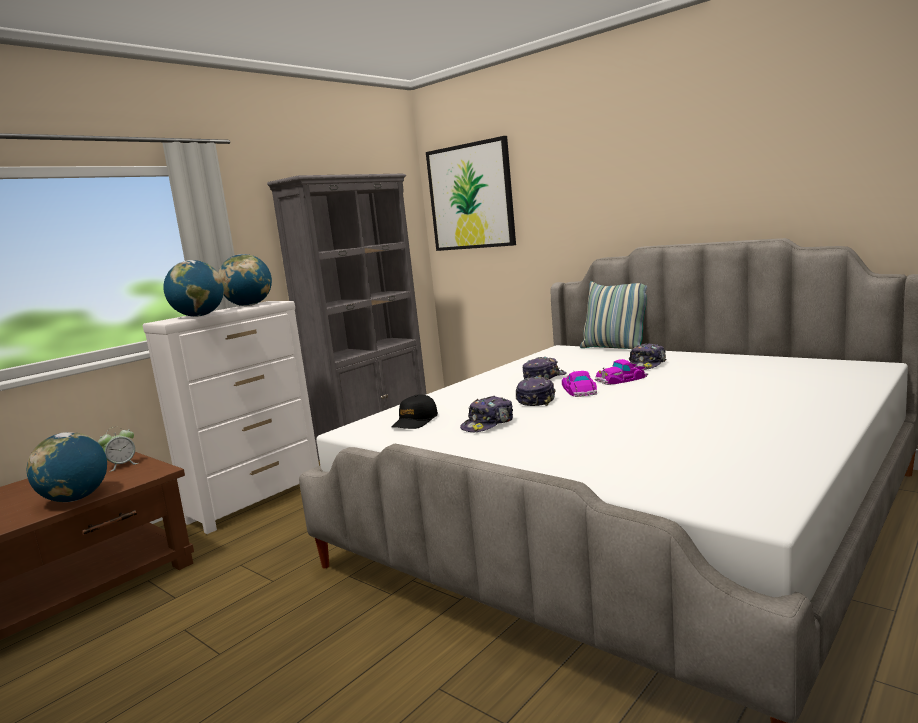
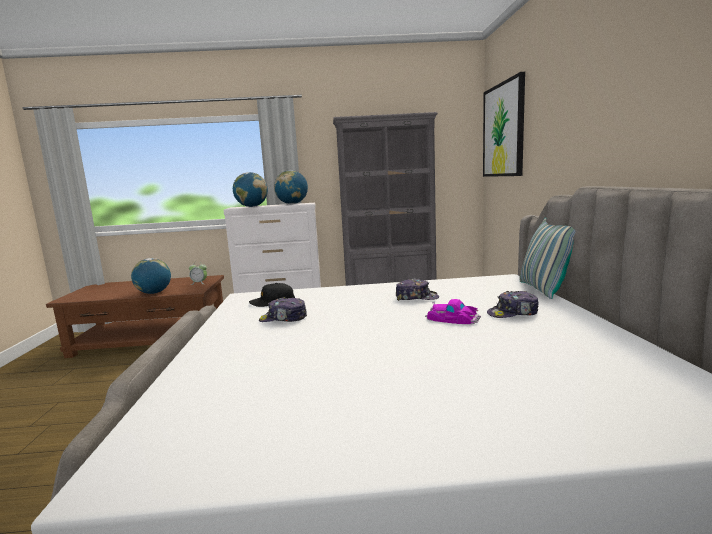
camera: 45 degrees right, 0 degrees up
cap [516,376,556,406] -> none
toy car [562,371,597,397] -> none

